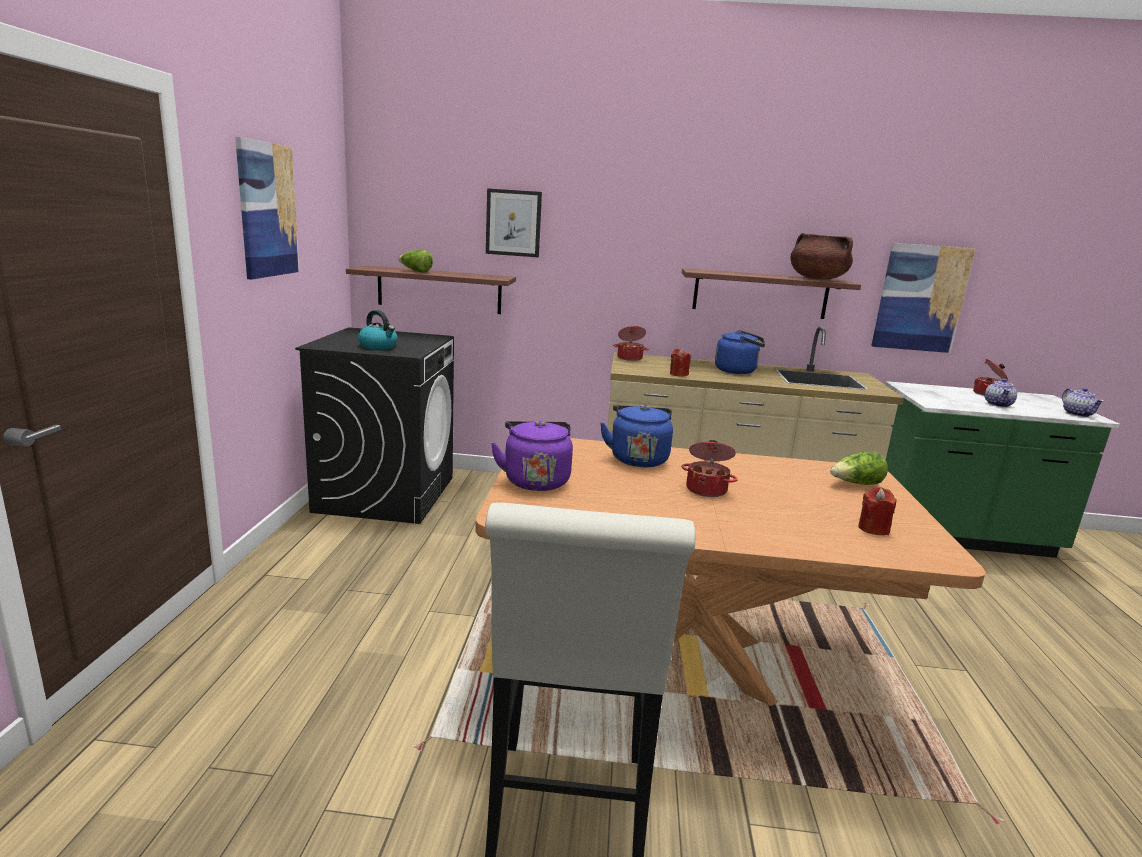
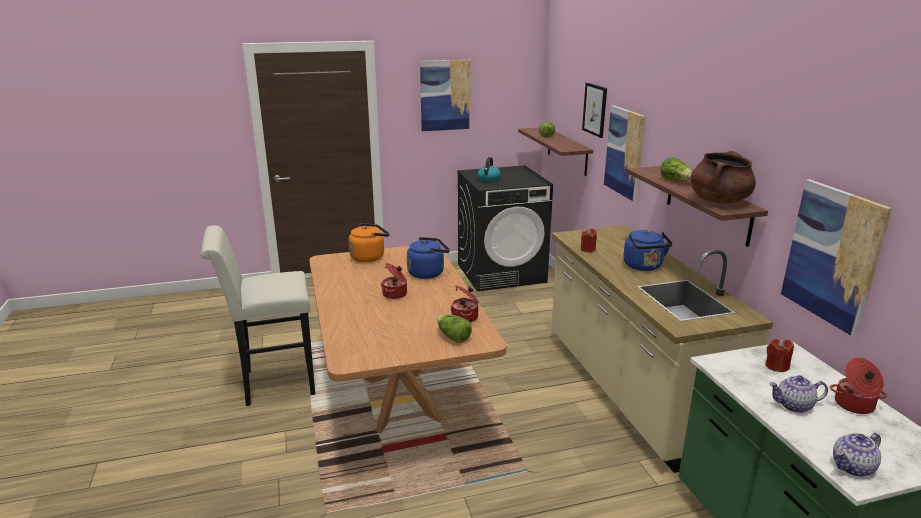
camera: 70 degrees right, 5 degrees up
purple kettle [491,420,573,491] -> orange kettle [349,224,390,262]
cooking pot [613,326,649,361] -> cooking pot moved to [450,285,479,322]
red candle [858,487,896,535] -> red candle moved to [765,339,794,372]
none -> picture [604,106,646,202]
none -> lettuce [660,157,692,181]

